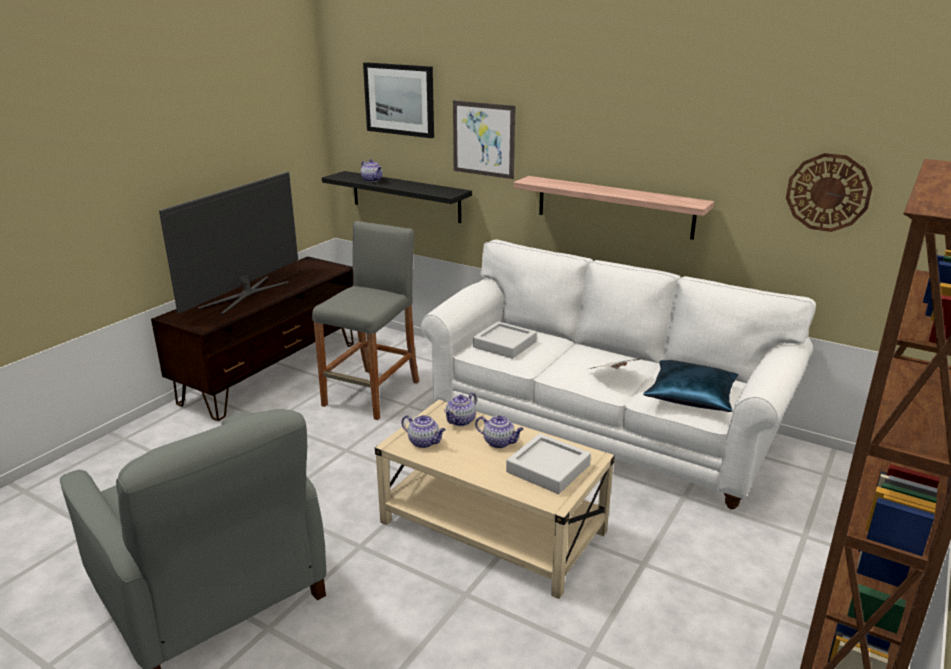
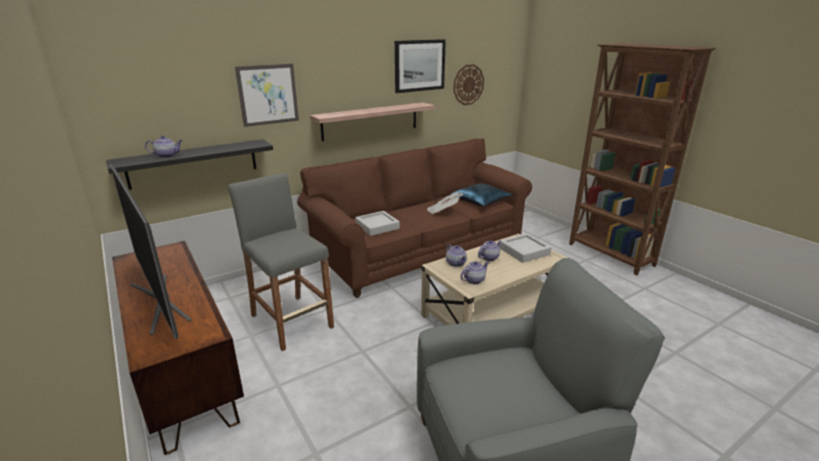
camera: 65 degrees left, 0 degrees up
picture [363,62,434,138] -> picture moved to [395,39,446,93]
white sofa [420,240,816,509] -> brown sofa [297,138,532,298]

